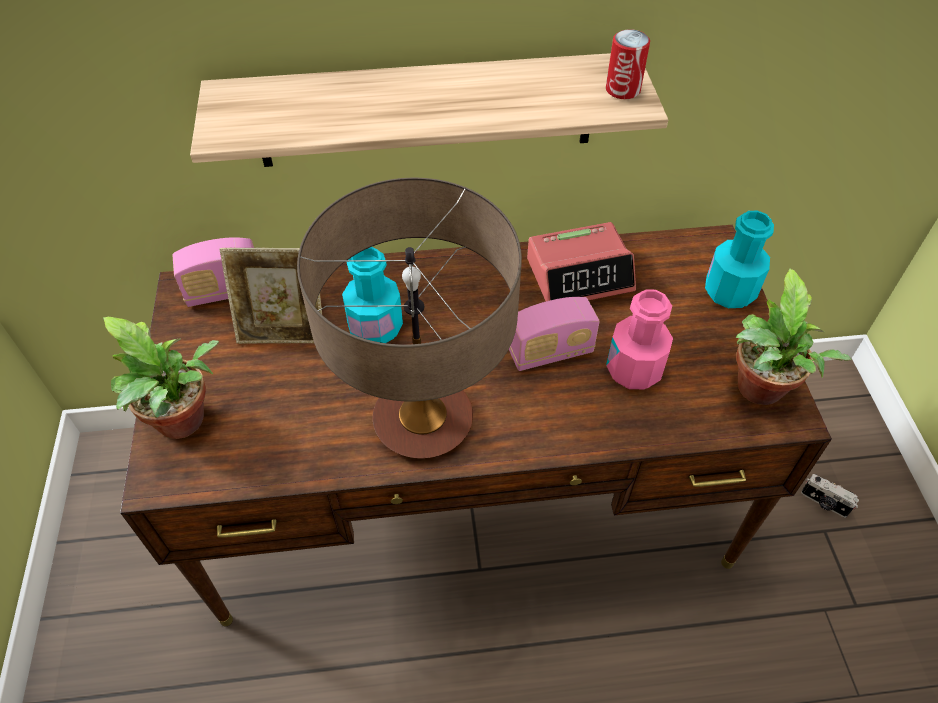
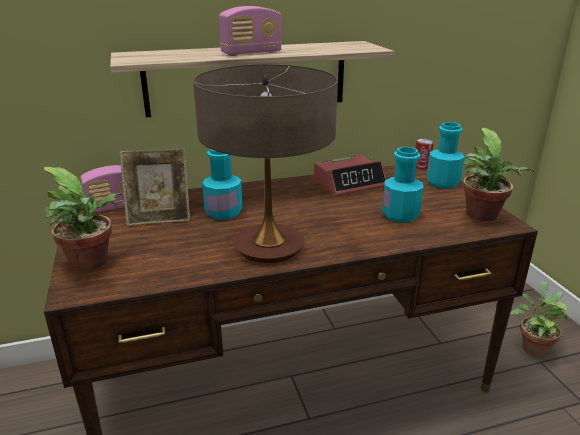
camera: 10 degrees left, 25 degrees down
radio [509,297,600,371] -> radio moved to [219,6,282,56]
can [606,29,650,99] -> can moved to [415,139,434,170]
pink bottle [606,289,673,389] -> turquoise bottle [383,147,423,223]
camera [801,474,859,517] -> potted plant [510,281,568,357]

